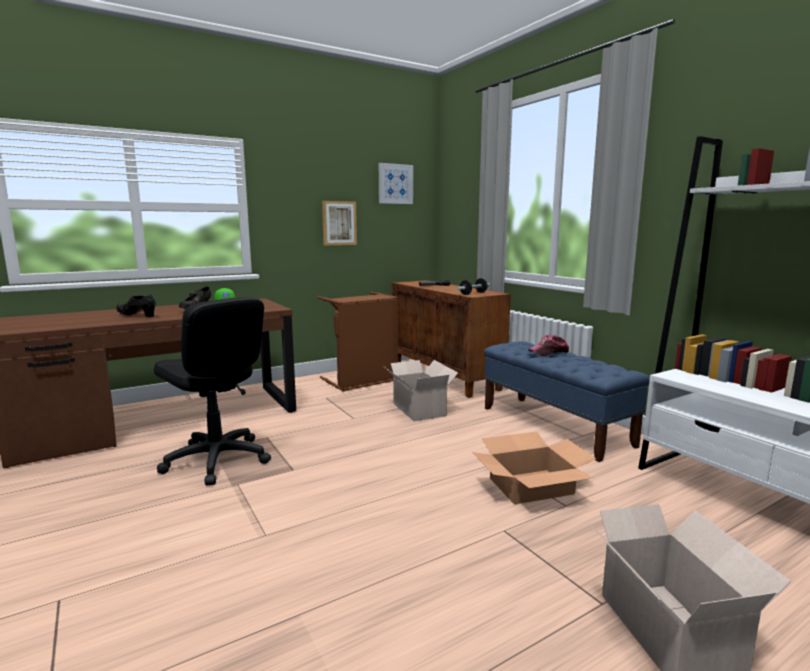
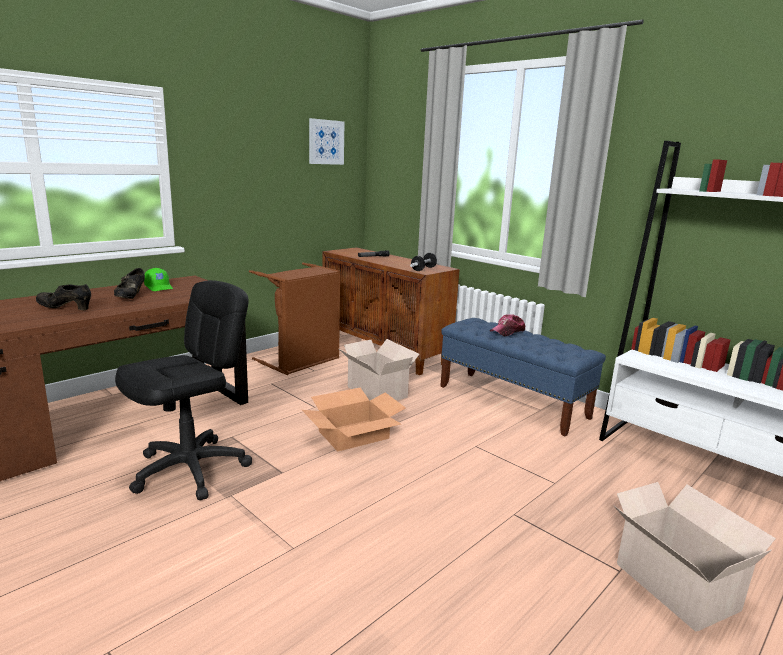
camera: 15 degrees left, 5 degrees up
black office chair [154,297,271,486] -> black office chair turned 75 degrees counterclockwise [115,280,252,500]
picture [322,201,357,245] -> none
cardboard box [472,431,596,505] -> cardboard box moved to [302,387,406,451]

